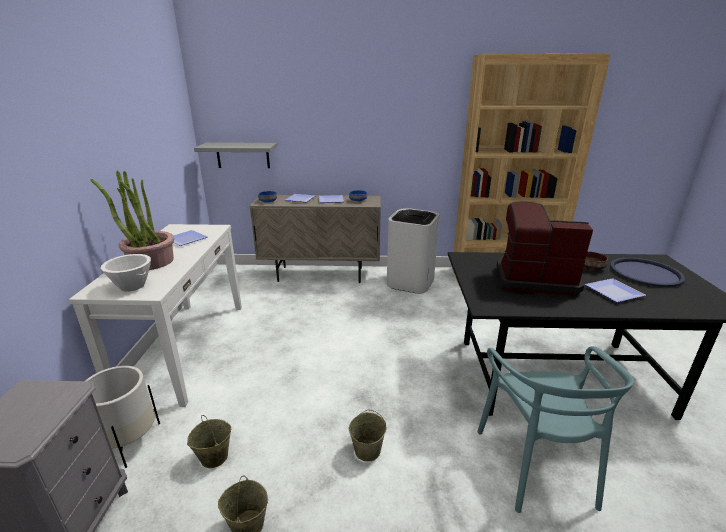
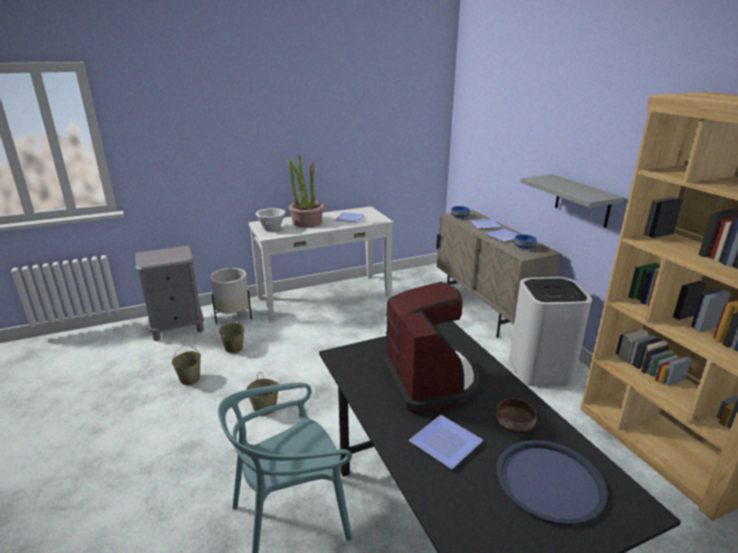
camera: 65 degrees right, 0 degrees up
grey shelf [194,142,277,168] -> grey shelf moved to [521,174,625,228]

